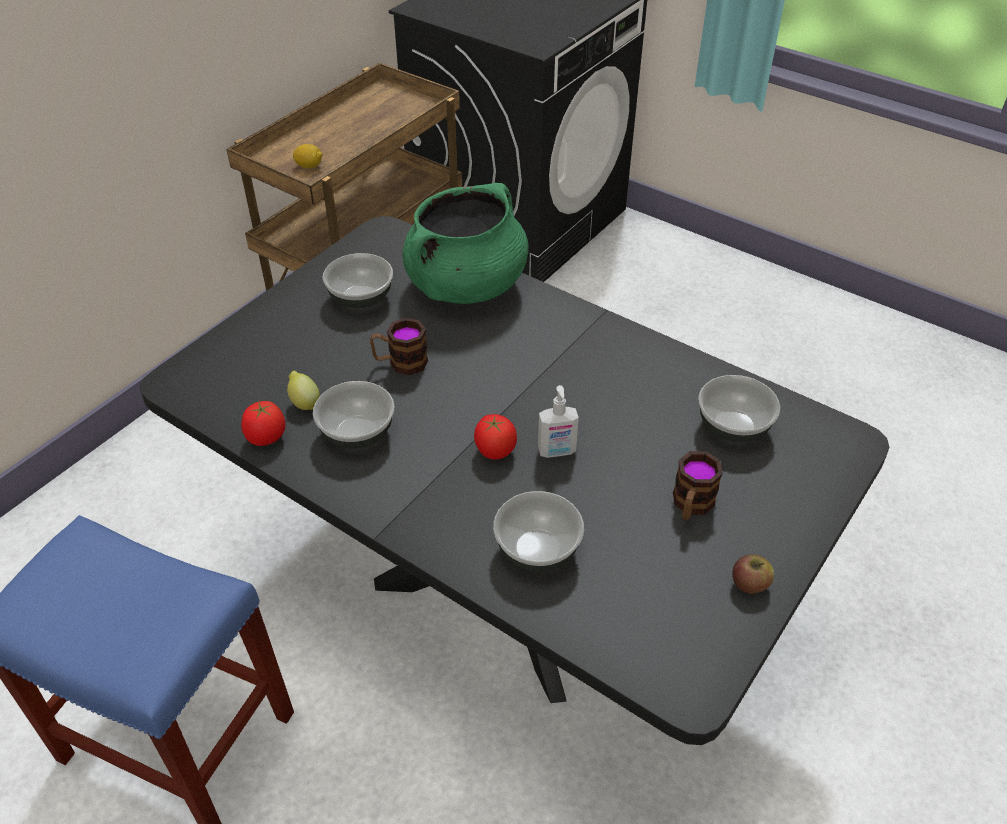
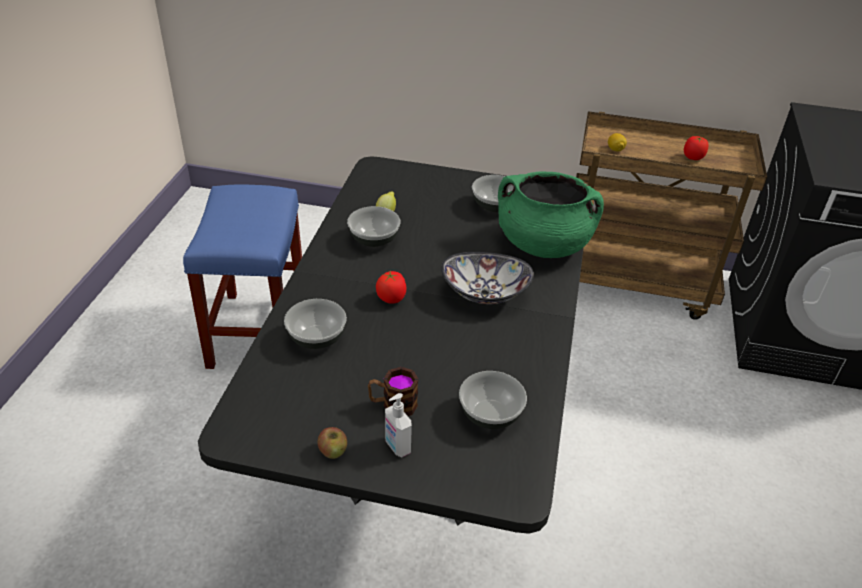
camera: 65 degrees right, 5 degrees down
tomato [241,401,286,446] -> tomato moved to [684,136,708,160]
mug [370,318,428,375] -> none
soap dispenser [538,385,579,458] -> soap dispenser moved to [385,393,412,458]
none -> bowl [441,252,534,304]

